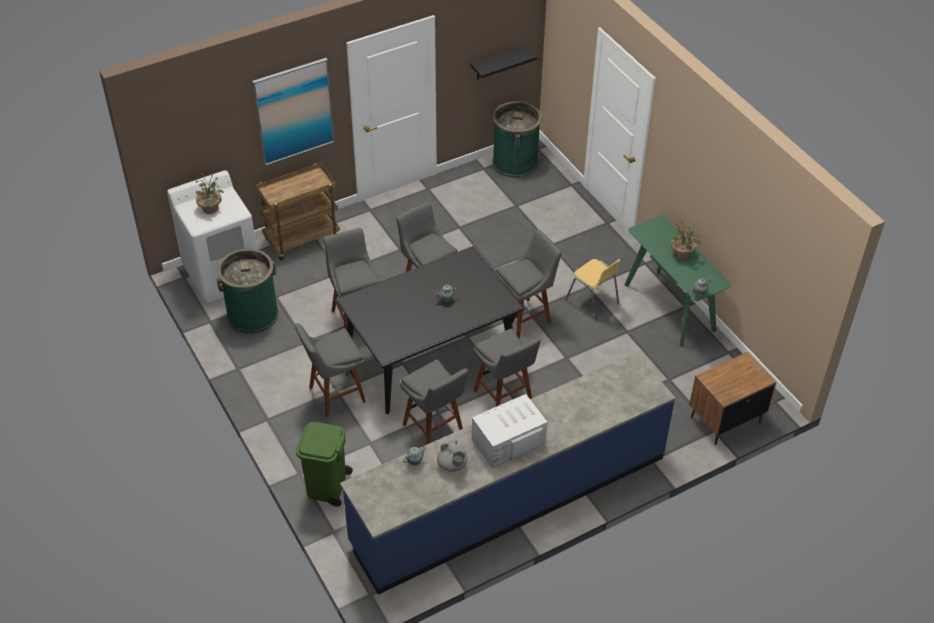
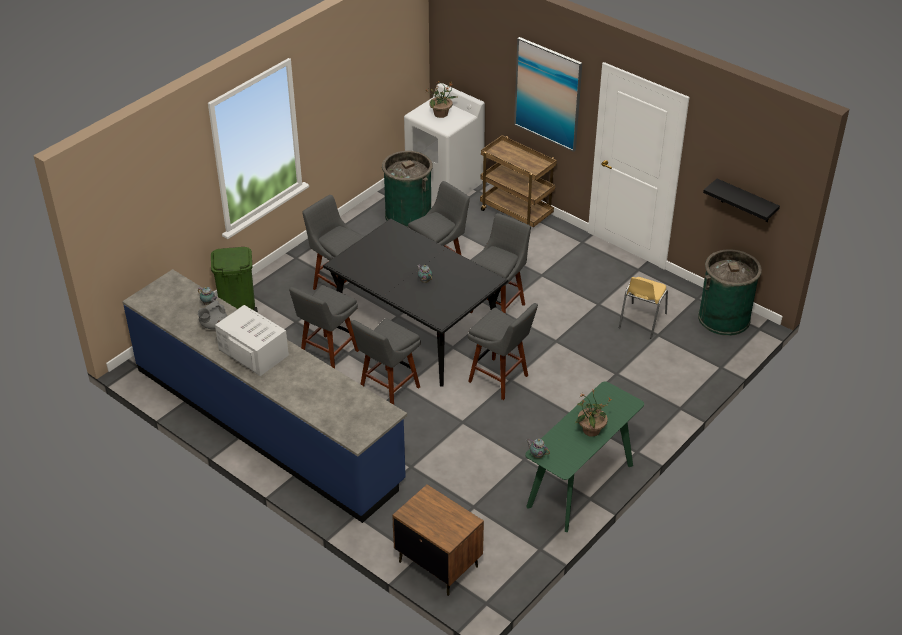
camera: 70 degrees right, 5 degrees down
yellow chair [566,259,620,321] -> yellow chair moved to [619,277,668,338]

